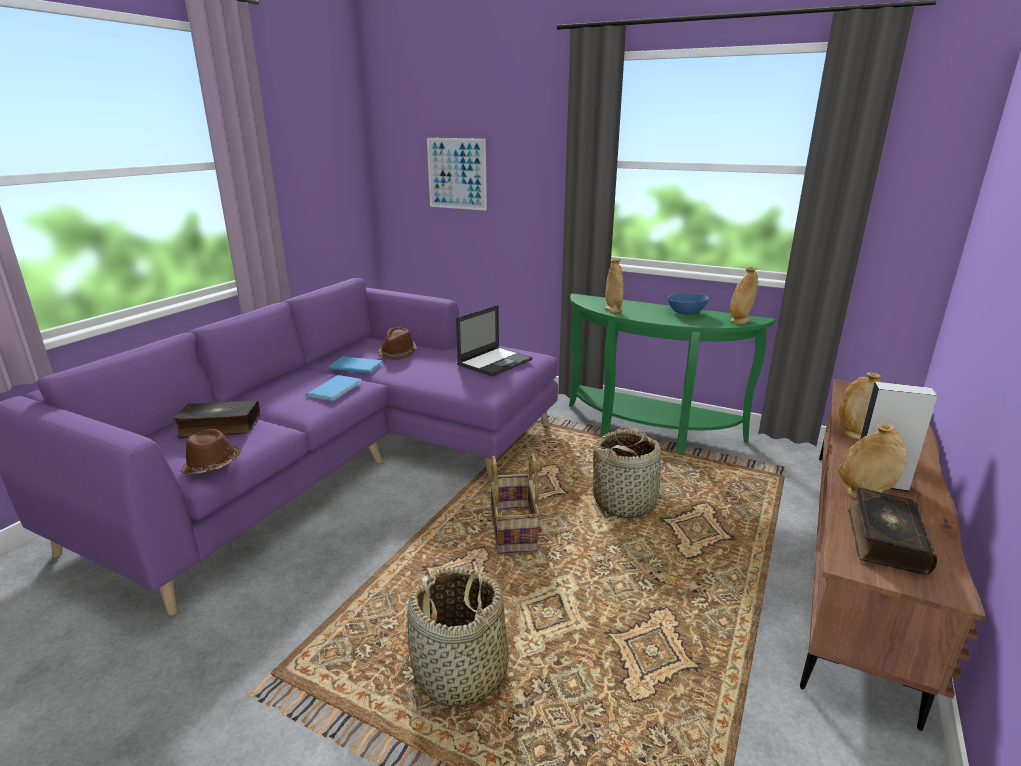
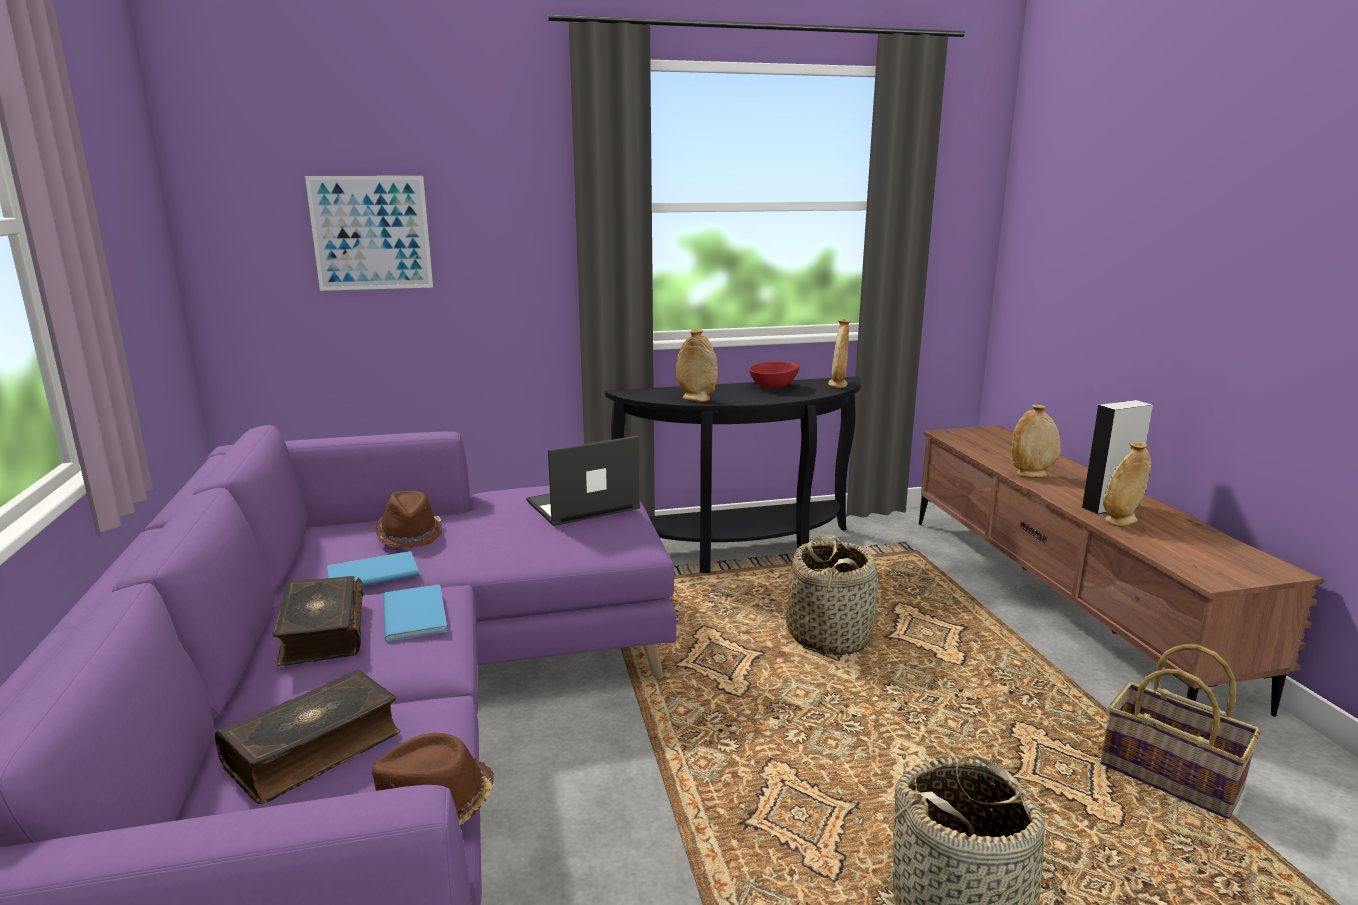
camera: 40 degrees left, 5 degrees down
laptop [456,305,532,377] -> laptop turned 120 degrees counterclockwise [526,436,640,526]
basket [490,454,540,554] -> basket moved to [1100,644,1261,819]
green console table [569,293,775,453] -> black console table [605,376,862,573]
blue bowl [668,293,709,315] -> red bowl [749,361,800,389]
book [848,487,937,575] -> book moved to [273,576,364,666]

